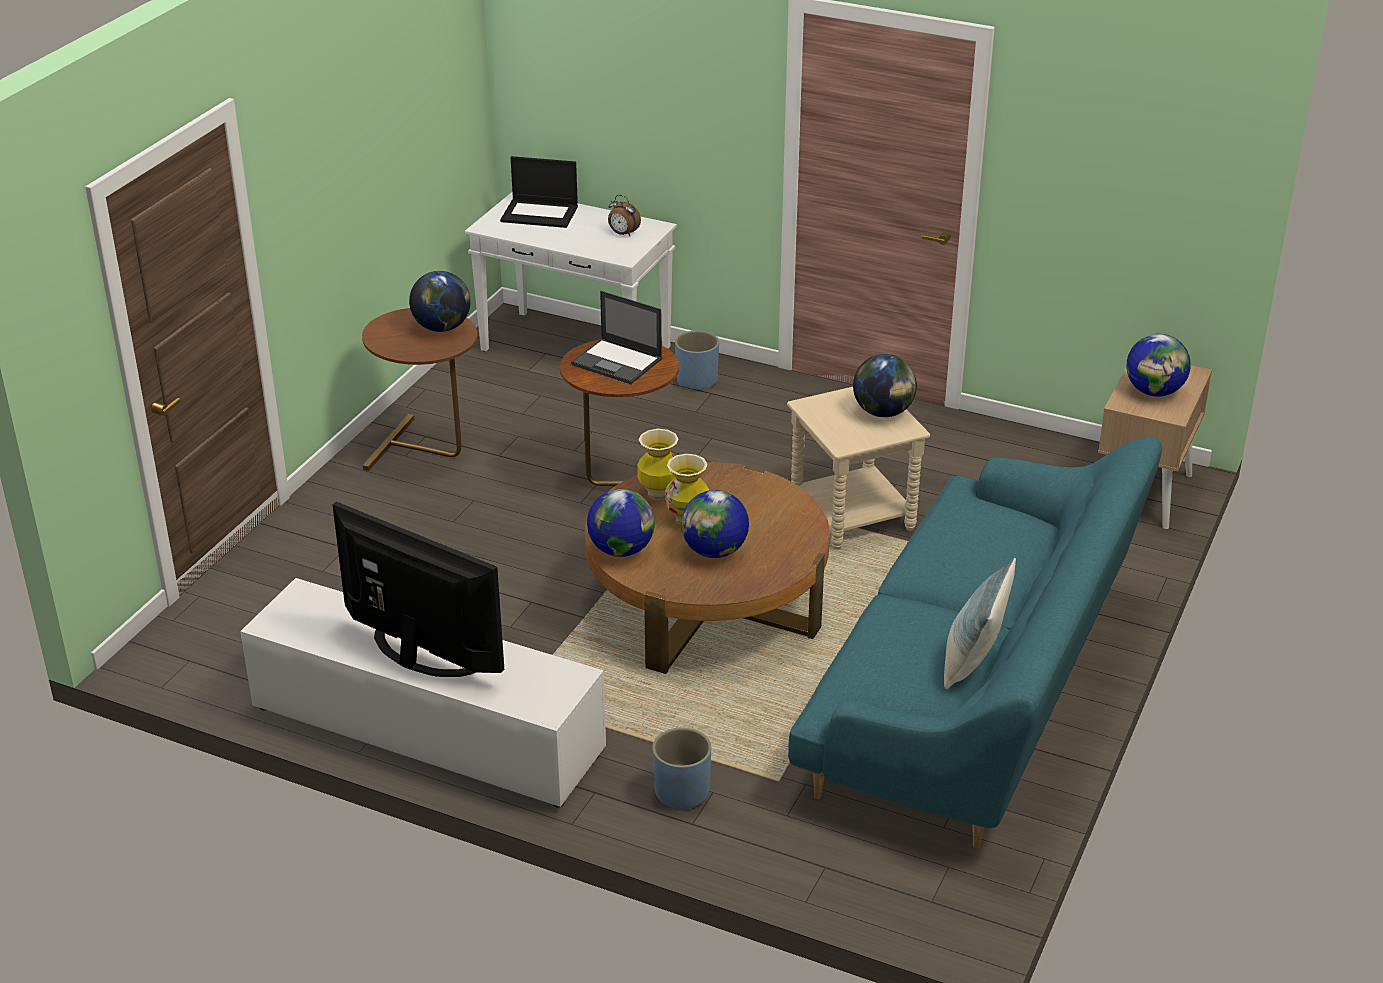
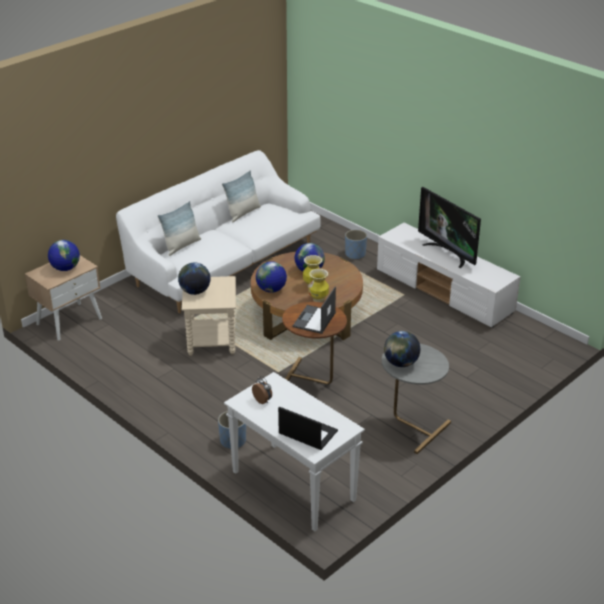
camera: 160 degrees left, 0 degrees up
brown side table [362,308,478,471] -> grey side table [382,344,451,454]
laptop [571,291,662,384] -> laptop turned 120 degrees counterclockwise [293,286,336,334]
globe [587,489,655,557] -> globe moved to [256,261,287,293]
turquoise sofa [788,437,1162,849] -> white sofa [116,150,320,313]
none -> pillow [158,201,201,256]

